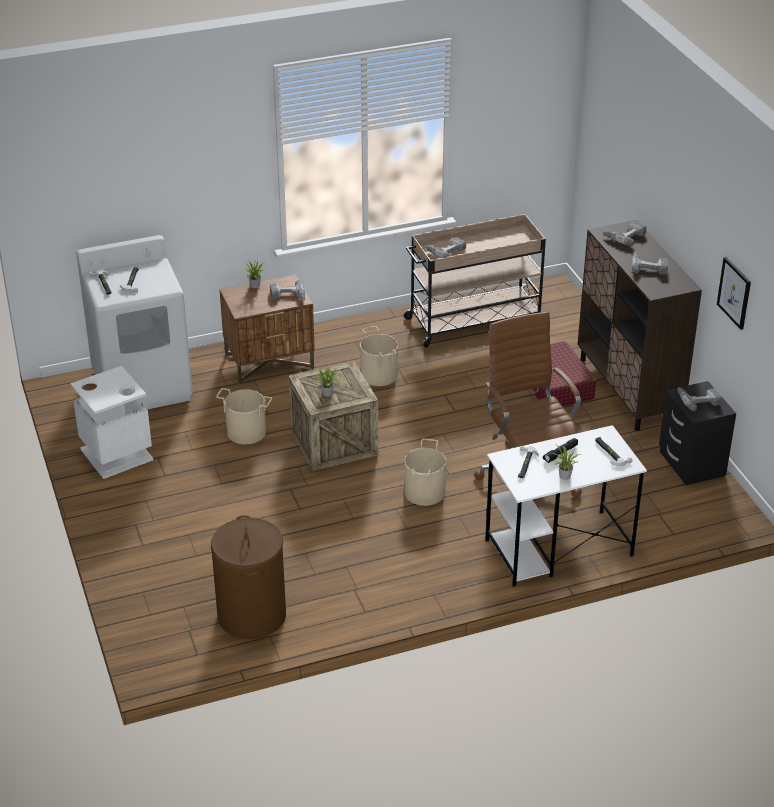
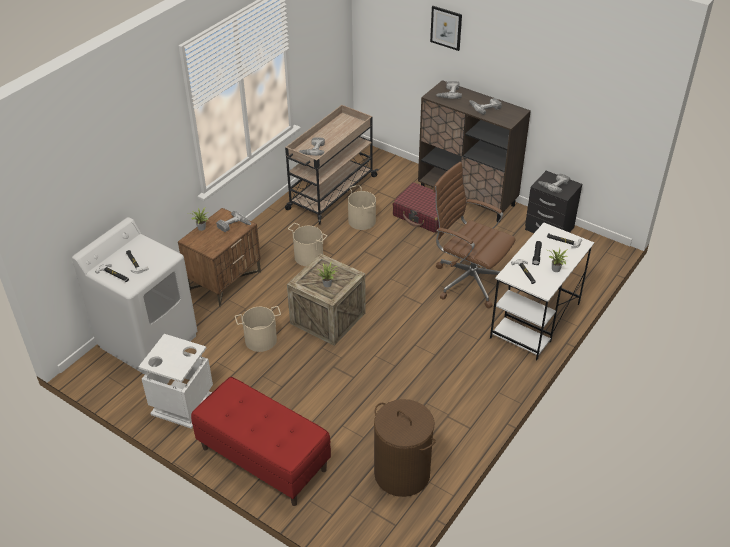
camera: 35 degrees left, 5 degrees up
beige bucket [404,438,446,506] -> beige bucket moved to [348,185,376,230]
picture [717,257,751,330] -> picture moved to [430,6,462,51]
none -> red bench [191,377,331,506]

